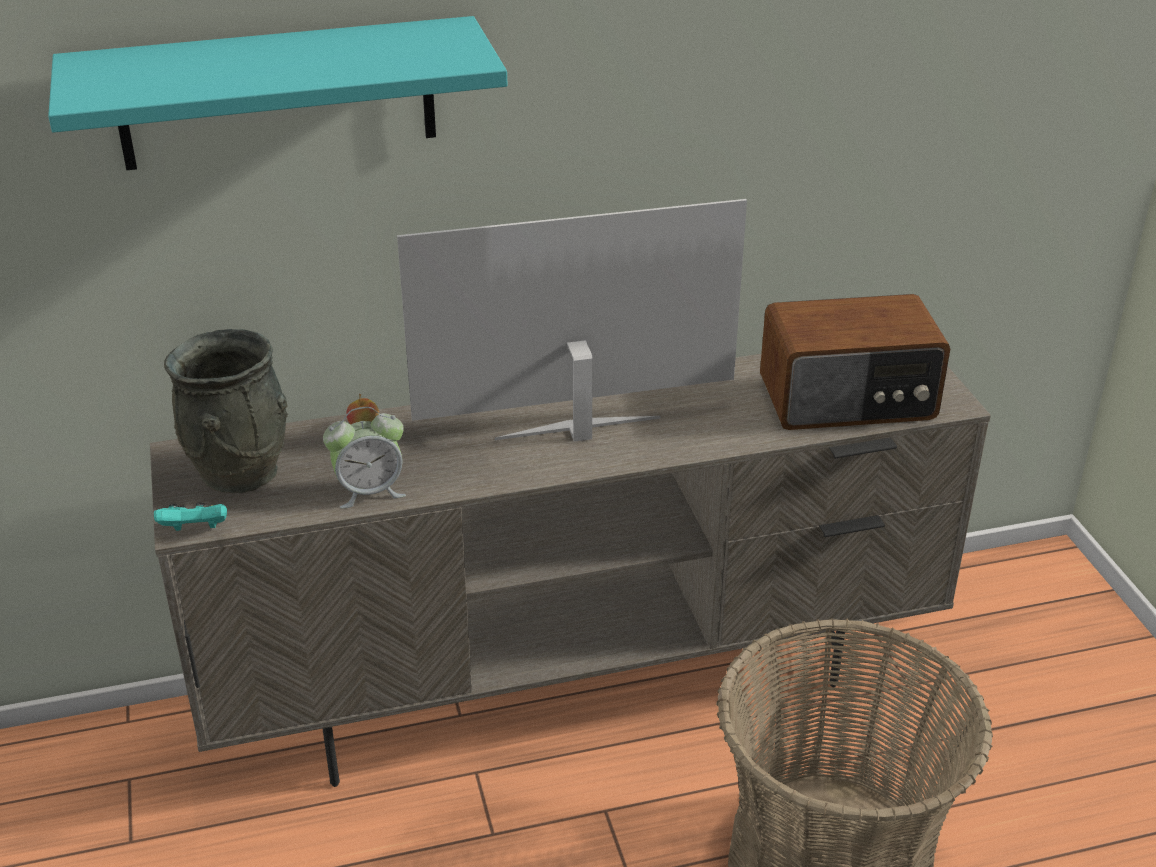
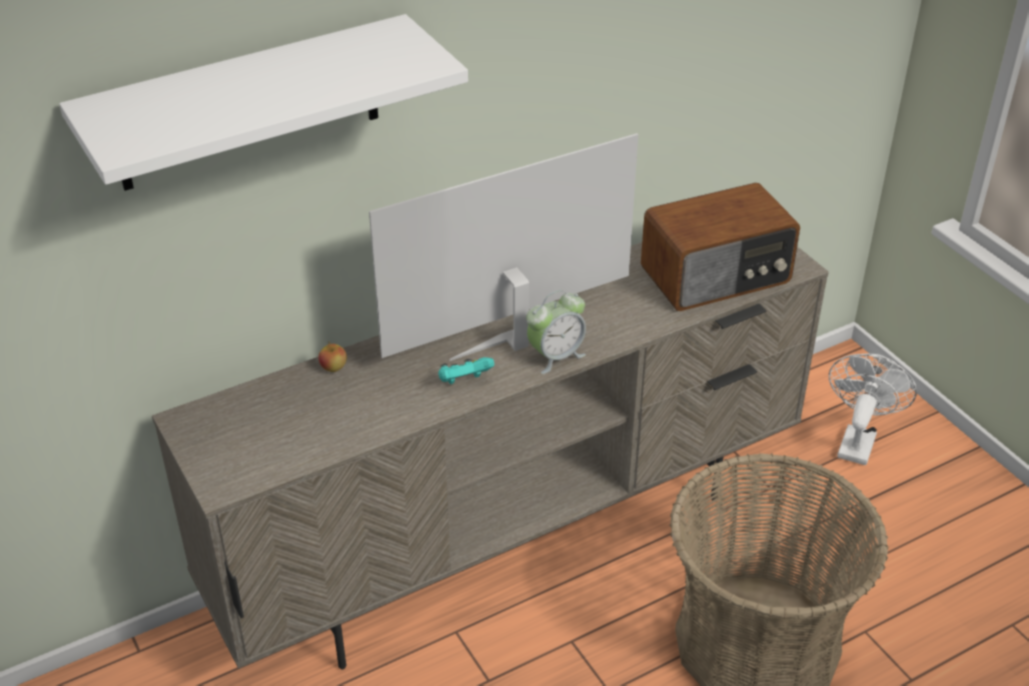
camera: 15 degrees left, 5 degrees up
turquoise shelf [48,16,507,171] -> white shelf [59,14,468,191]
turquoise game controller [154,502,227,531] -> turquoise game controller moved to [438,357,494,384]
grey vase [164,329,288,493] -> none
alarm clock [323,407,406,509] -> alarm clock moved to [526,290,586,374]
none -> white fan [829,353,917,465]

